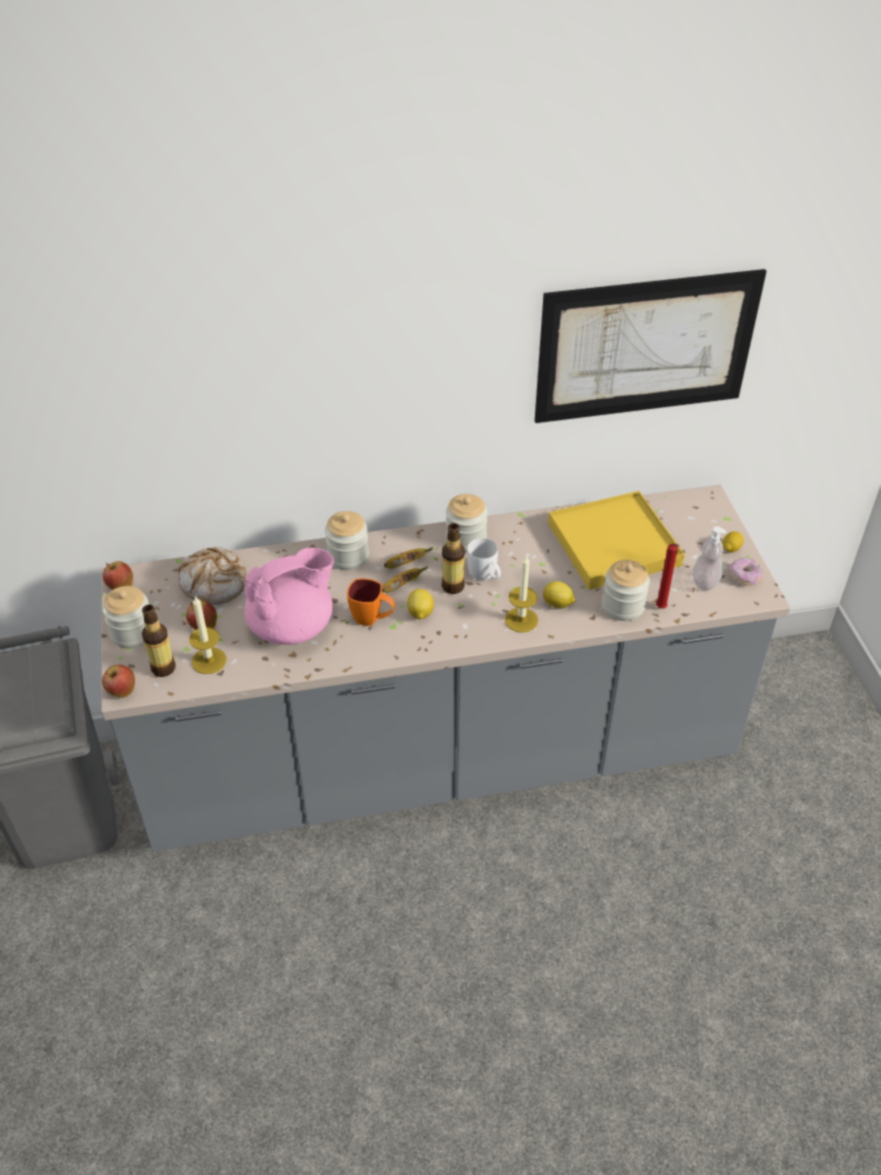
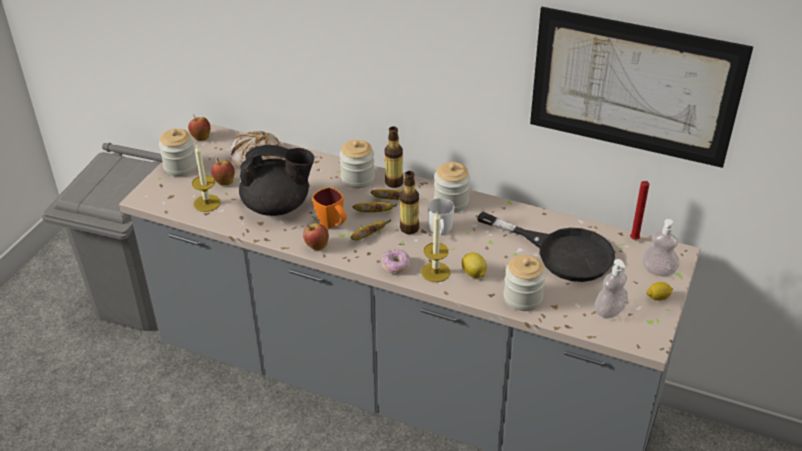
camera: 35 degrees right, 5 degrees down
apple [102,665,135,698] -> apple moved to [303,223,329,250]
bottle [142,605,176,677] -> bottle moved to [384,126,403,188]
pink teapot [244,548,334,645] -> black teapot [239,145,314,216]
lemon [407,589,434,619] -> banana [350,219,391,240]
yellow tray [548,491,685,590] -> black frying pan [477,212,615,282]
red candle [656,544,680,609] -> red candle moved to [630,181,649,240]
donut [730,557,763,586] -> donut moved to [382,249,410,274]
none -> soap dispenser [642,219,679,277]

